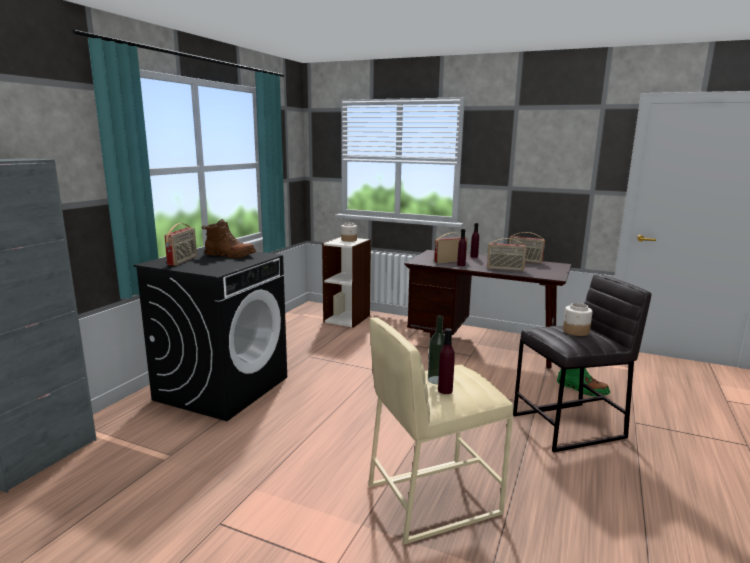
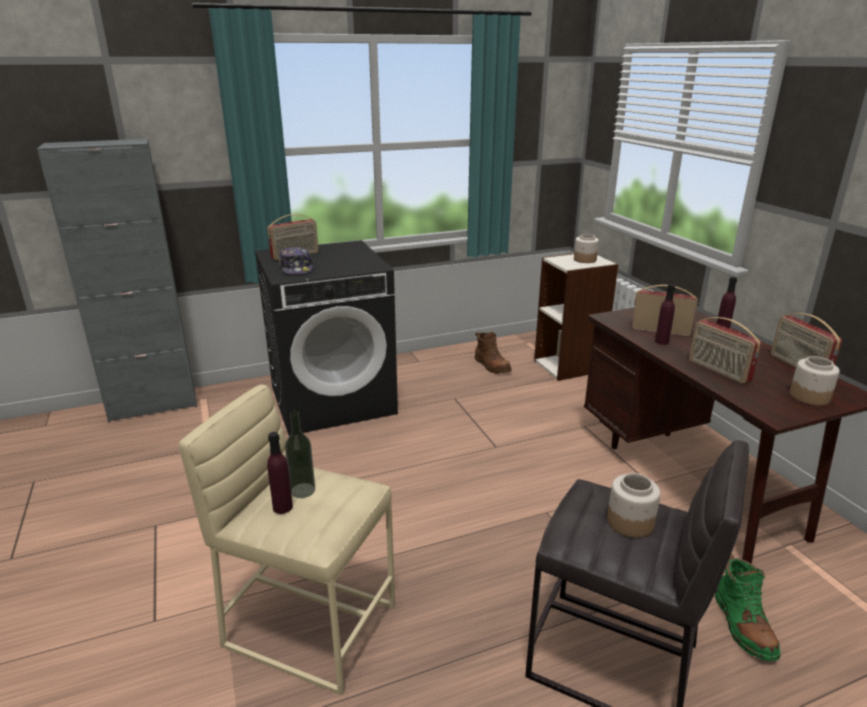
camera: 45 degrees right, 10 degrees up
brown boot [201,219,256,258] -> brown boot moved to [475,332,512,374]
none -> cap [279,247,313,275]
none -> jar [790,356,840,405]

